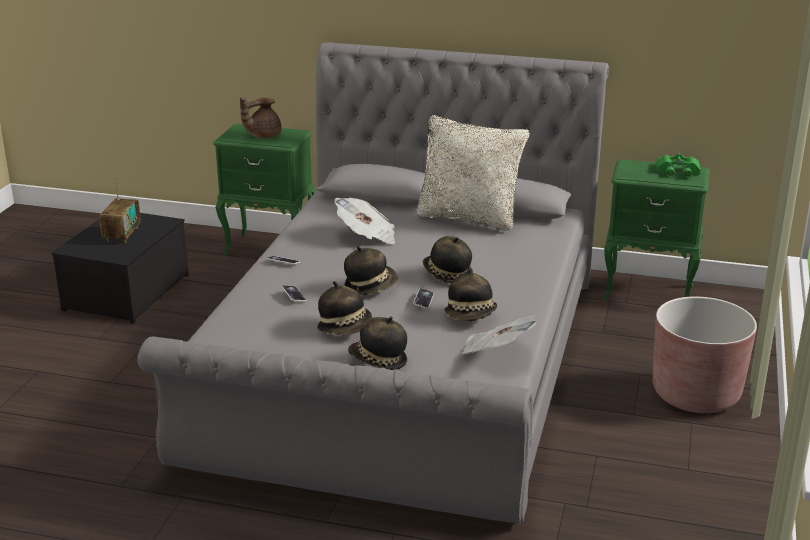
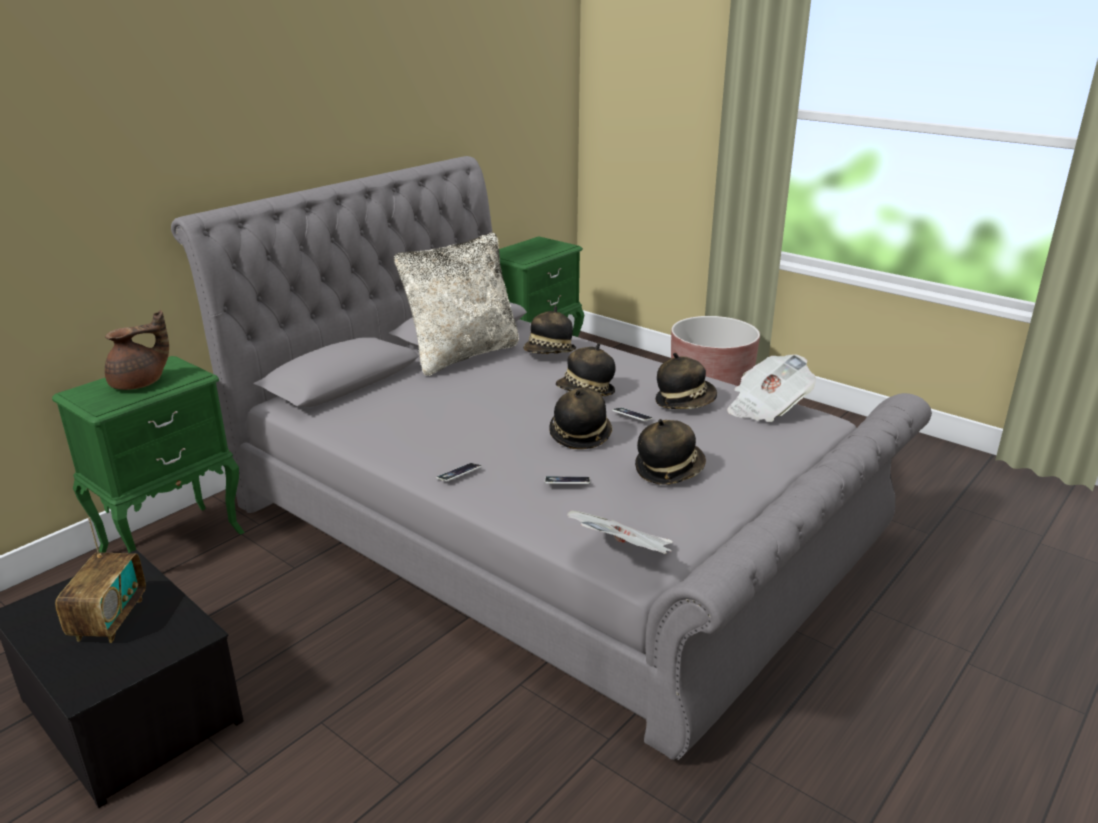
camera: 65 degrees left, 0 degrees up
radio [100,176,141,243] -> radio turned 60 degrees clockwise [55,517,146,643]
brown teapot [240,97,281,138] -> brown teapot turned 120 degrees counterclockwise [105,310,169,390]
newspaper [334,198,395,244] -> newspaper moved to [567,510,673,554]
hat [348,316,407,370] -> hat moved to [523,306,576,354]
green binoculars [656,154,701,179] -> none

